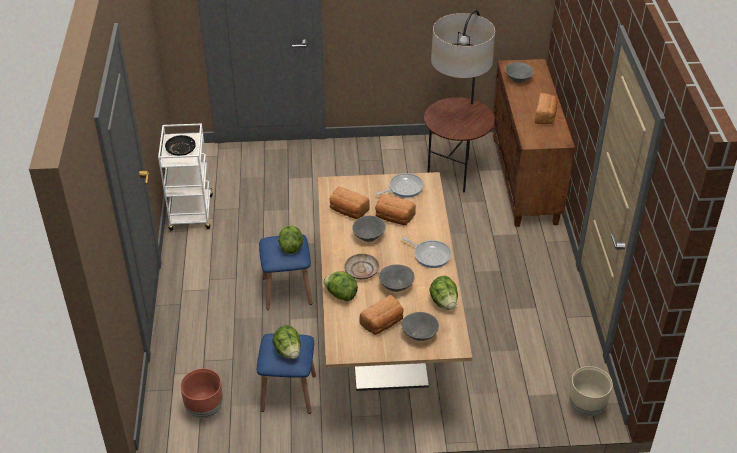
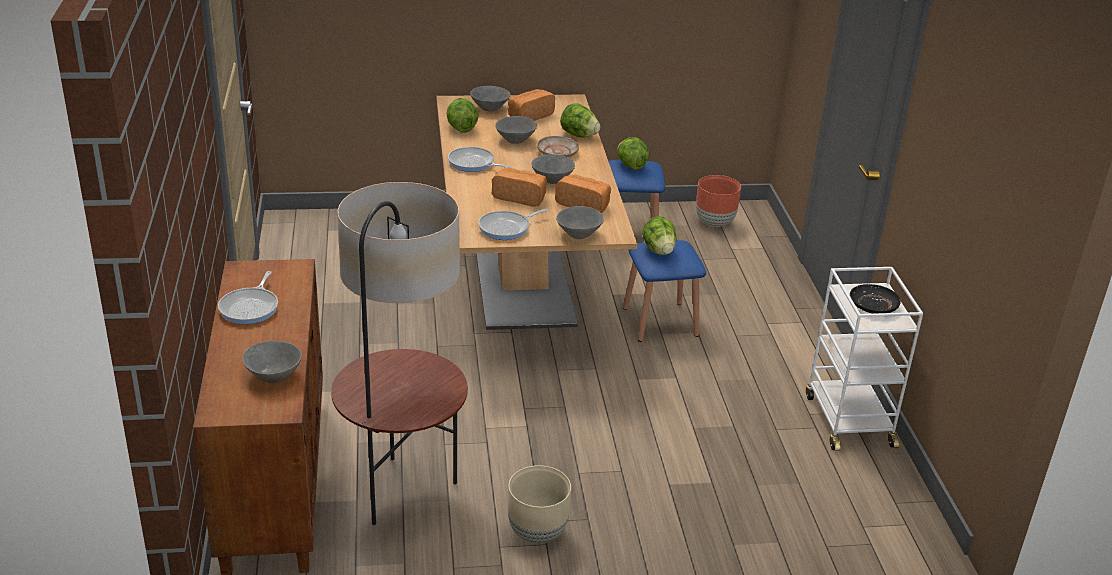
camera: 175 degrees right, 10 degrees down
bread [535,93,558,124] -> frying pan [218,271,278,324]
beige planter [569,366,613,416] -> beige planter moved to [508,465,571,544]
none -> grey bowl [556,206,604,239]

